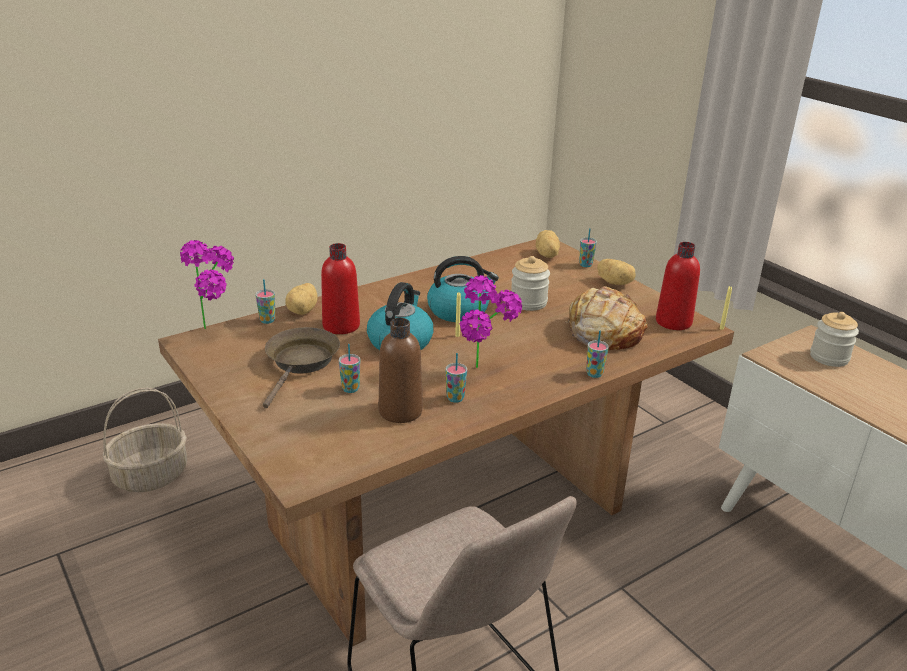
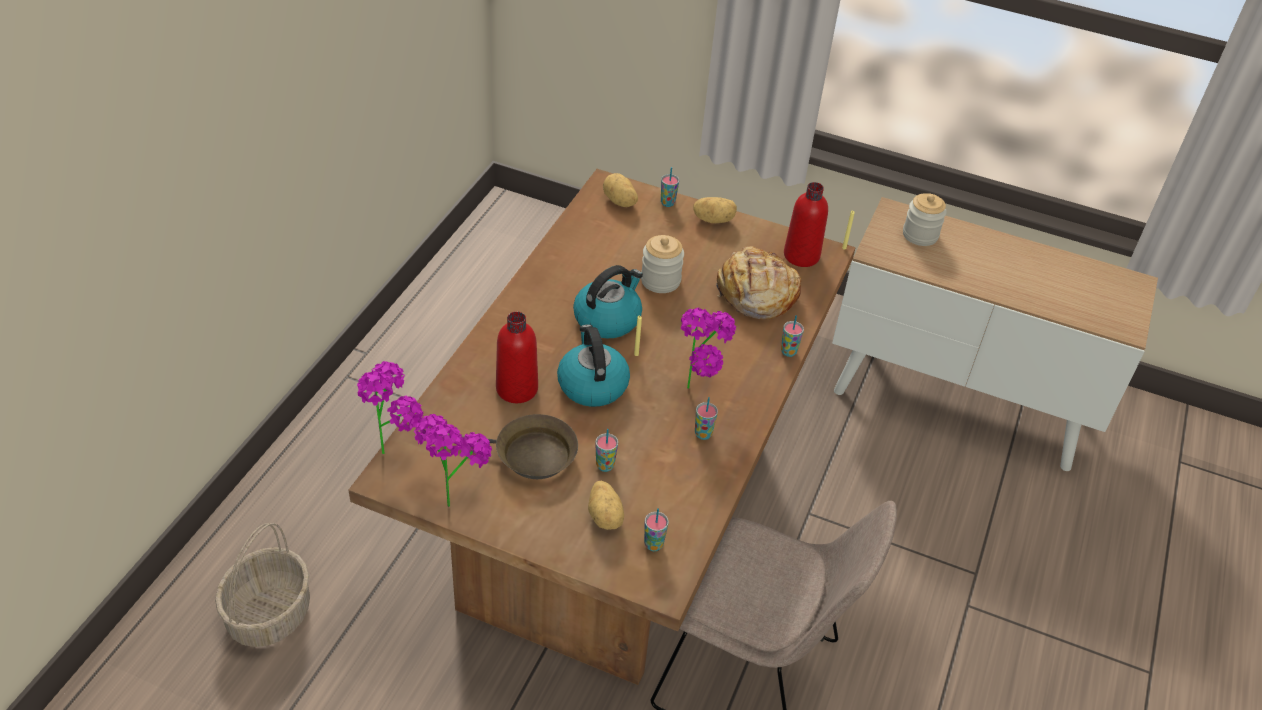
camera: 35 degrees left, 15 degrees up
cup [255,279,275,324] -> cup moved to [644,508,669,551]
brown frying pan [263,327,340,408] -> brown frying pan turned 120 degrees clockwise [439,414,578,479]
potato [285,283,318,315] -> potato moved to [588,481,624,530]
brown bottle [379,318,423,423] -> none
none -> potted plant [414,414,492,507]

